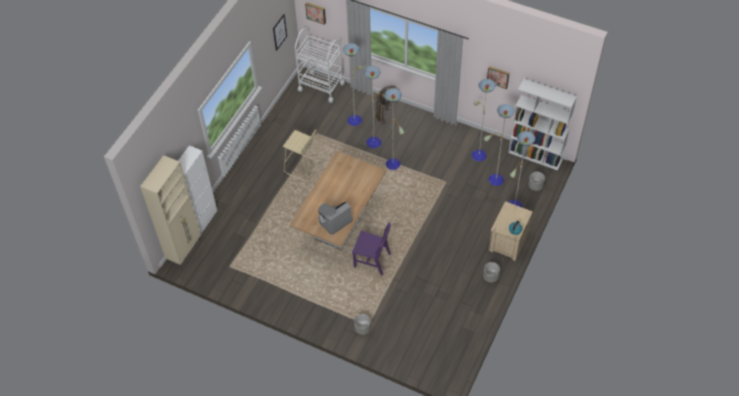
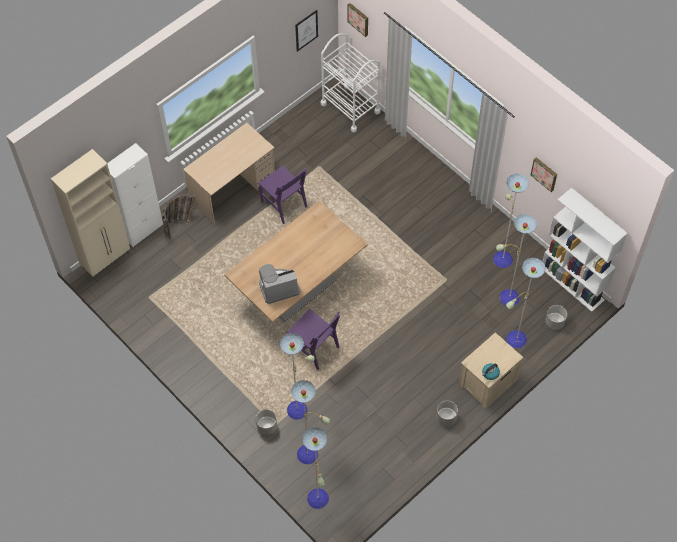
camera: 20 degrees right, 5 degrees up
beige stool [283,130,322,182] -> purple chair [258,165,307,224]
floor lamp [343,43,405,170] -> floor lamp moved to [280,333,330,509]
basket [376,85,400,124] -> basket moved to [162,194,197,240]
none -> beige desk [183,122,275,223]

